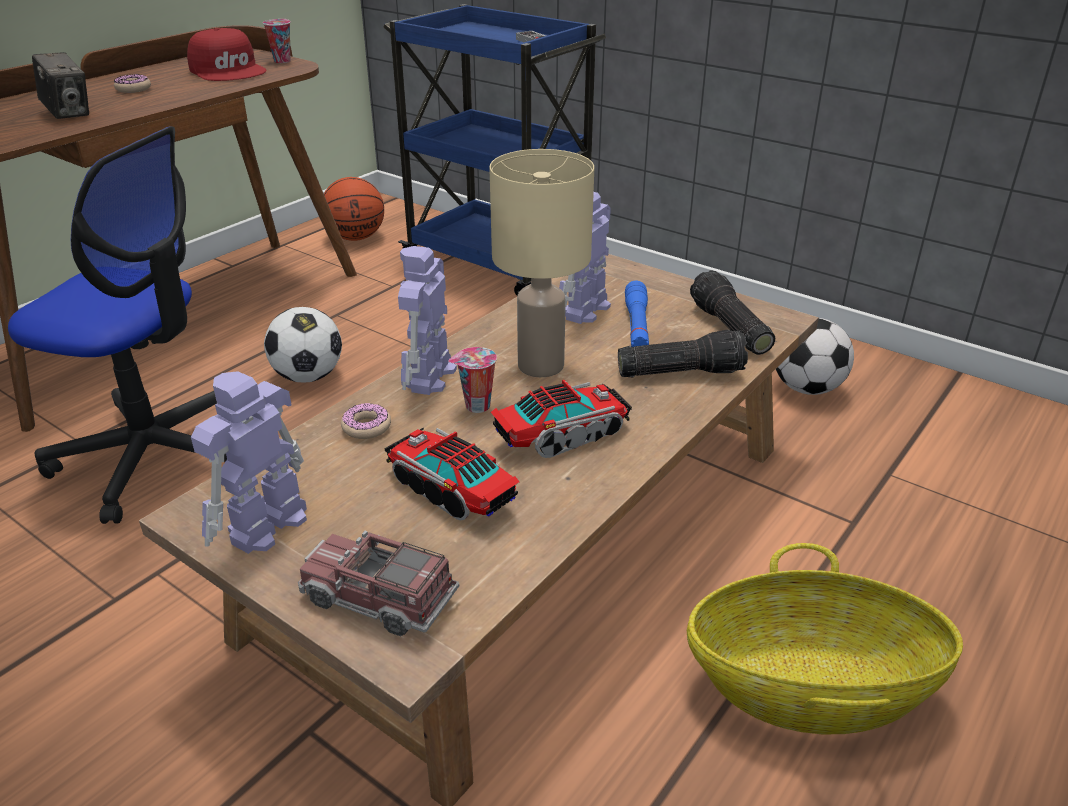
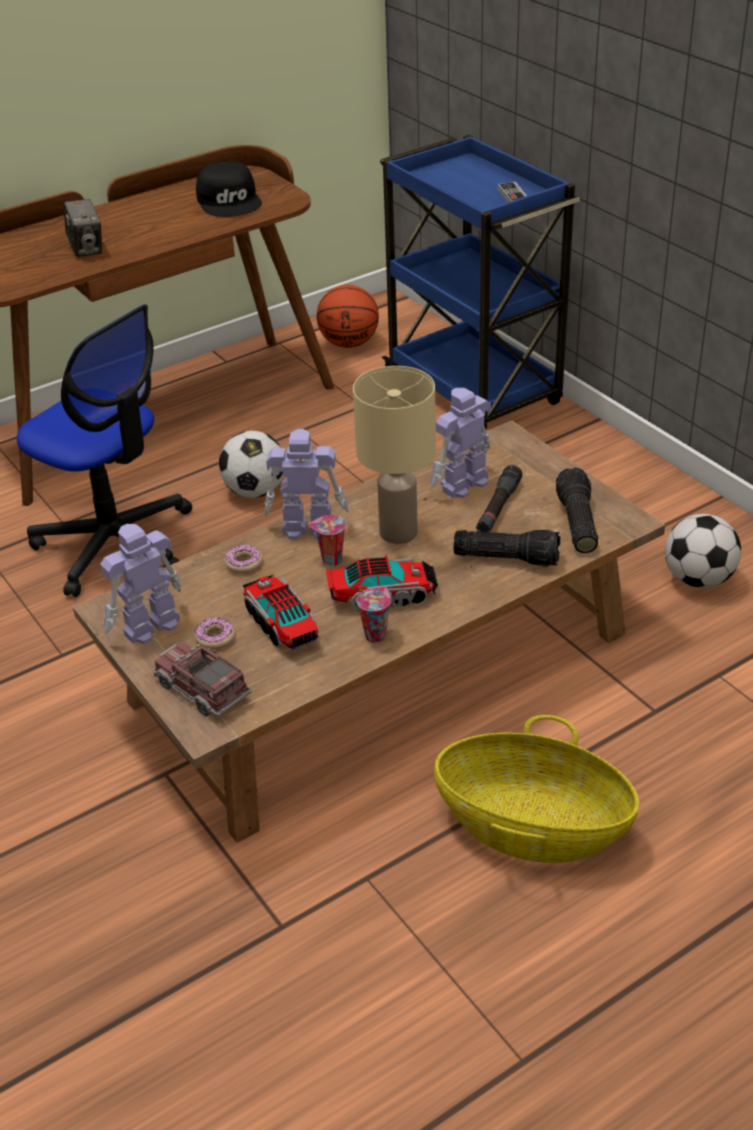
camera: 20 degrees right, 5 degrees up
donut [114,74,151,93] -> donut moved to [195,617,235,650]
red cap [187,28,266,81] -> black cap [196,161,262,217]
cup [263,19,290,63] -> cup moved to [356,586,391,643]
toy robot [398,246,457,395] -> toy robot turned 60 degrees clockwise [264,429,349,540]
blue flashlight [625,281,649,347] -> black flashlight [476,465,522,532]

